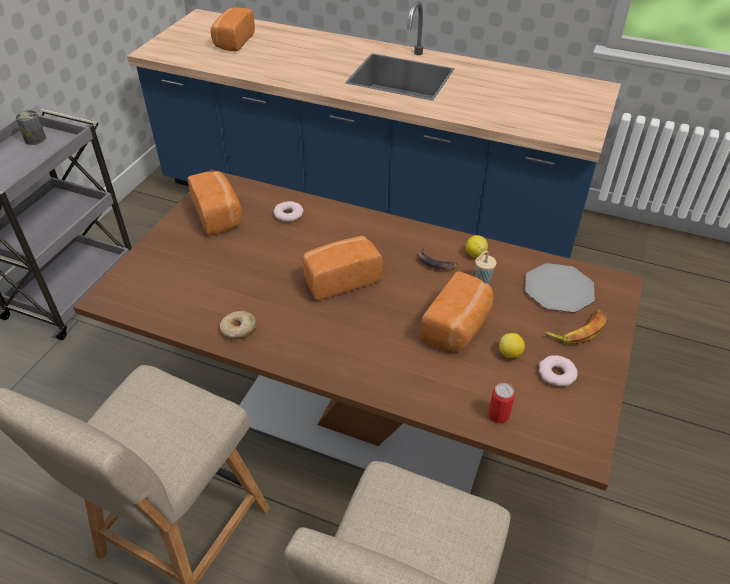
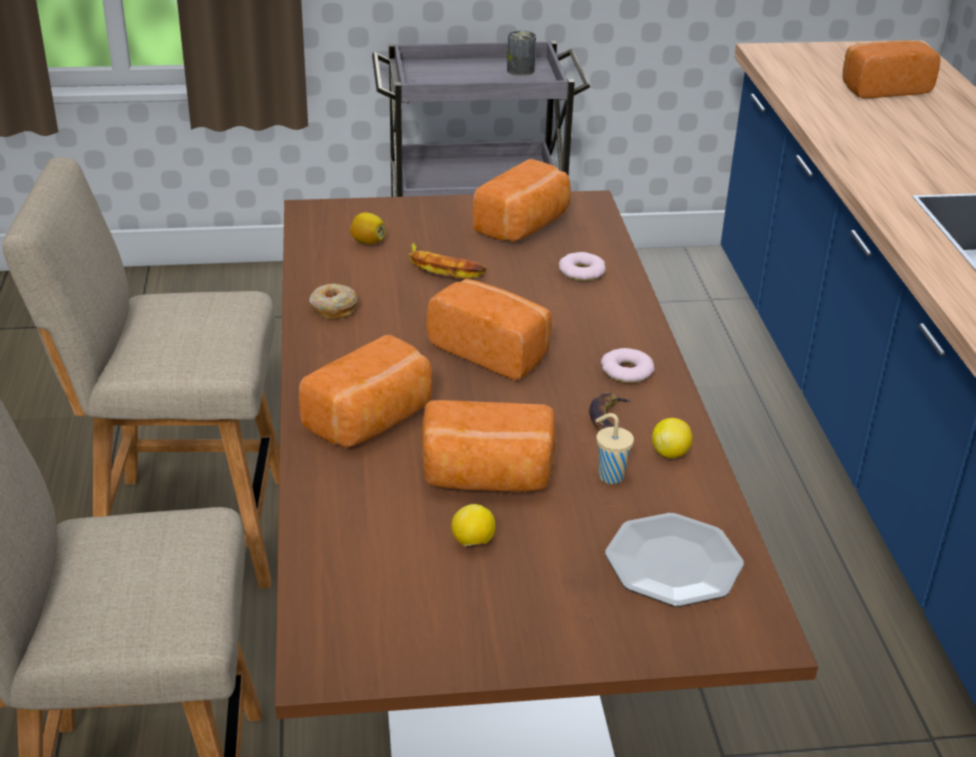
camera: 60 degrees right, 10 degrees down
can [488,383,515,423] -> none
donut [539,355,578,387] -> donut moved to [601,348,654,383]
banana [544,310,607,344] -> banana moved to [409,243,487,279]
none -> bread [299,334,432,448]
none -> lemon [350,212,385,244]

